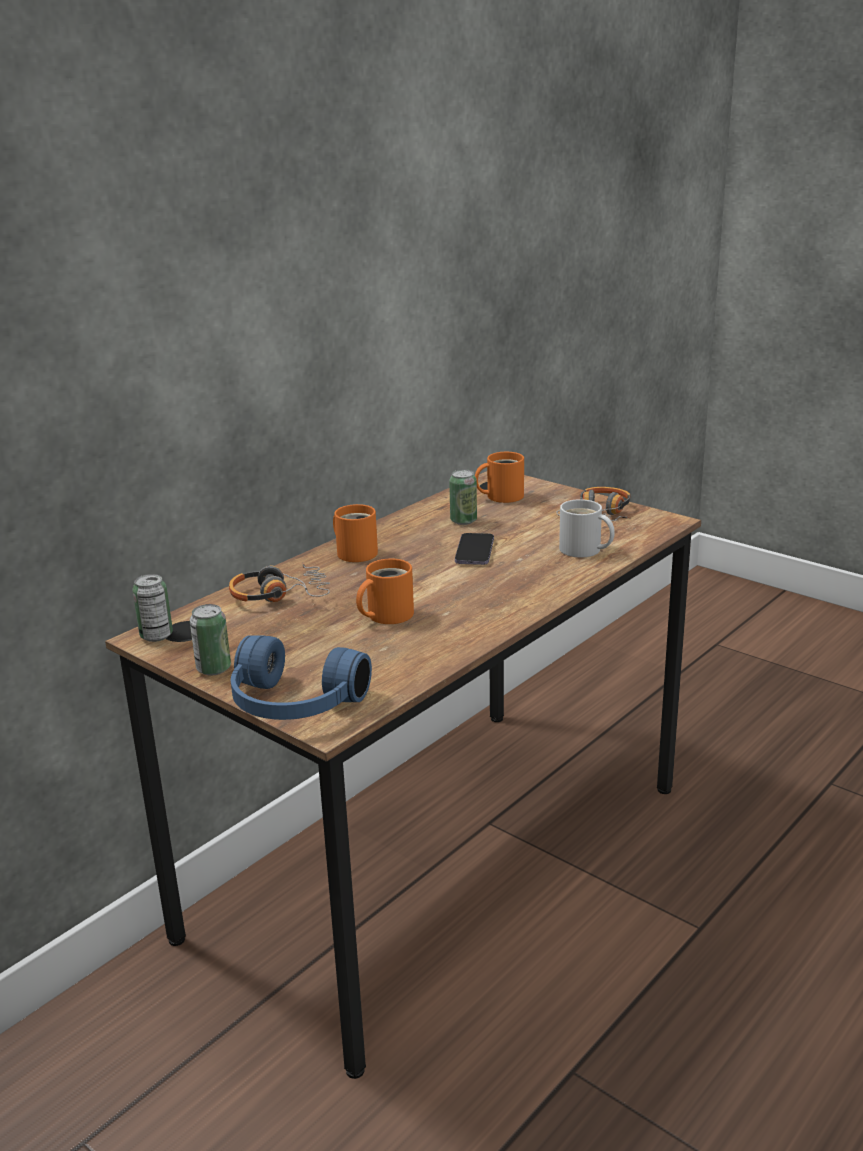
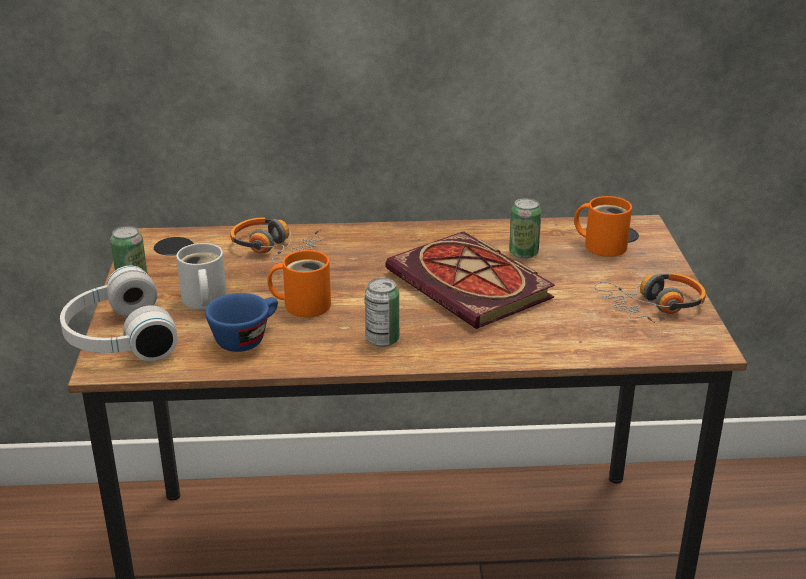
camera: 45 degrees right, 5 degrees up
can [132,574,173,642] -> can moved to [365,278,399,347]
blue headphones [231,636,372,720] -> white headphones [60,265,178,361]
orange mug [333,504,378,562] -> none
phone [455,533,494,565] -> book [386,231,555,329]
white mug [559,499,615,558] -> white mug moved to [176,243,227,309]
none -> blue cup [205,293,278,352]

